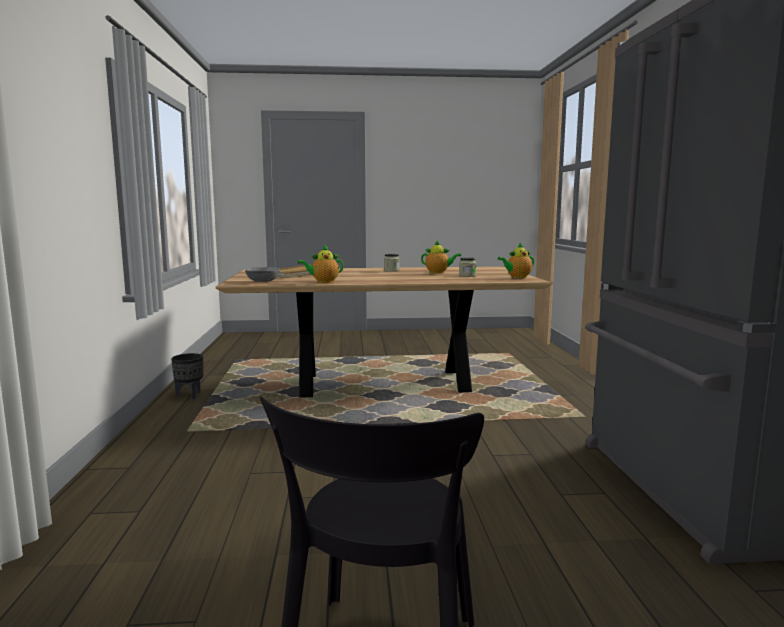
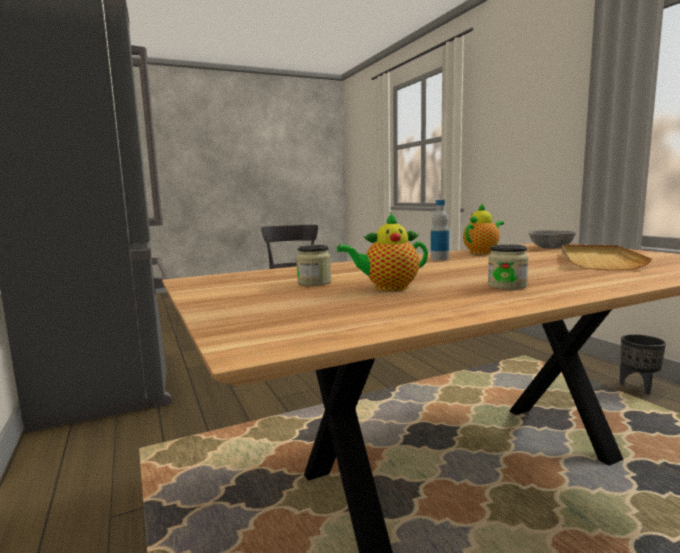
camera: 160 degrees right, 0 degrees up
teapot [498,243,534,278] -> none
none -> bottle [431,200,449,261]

